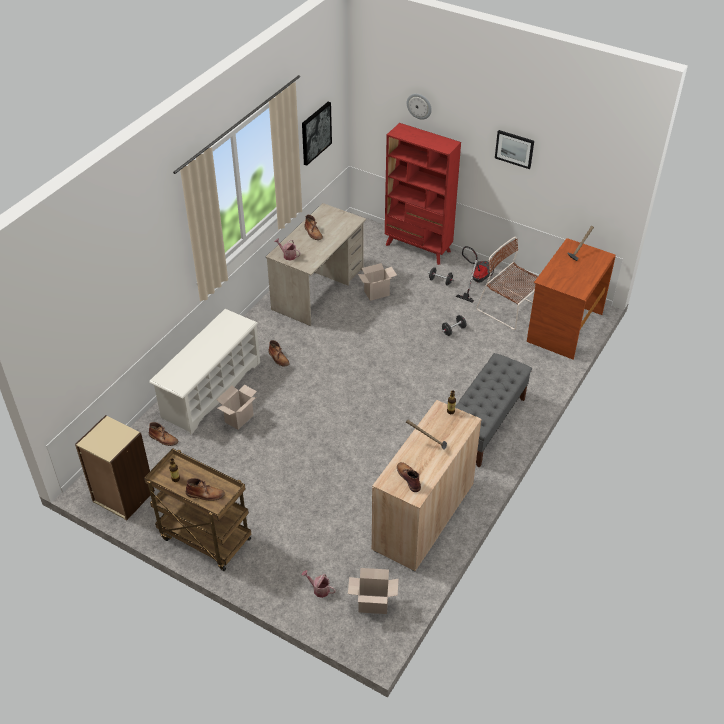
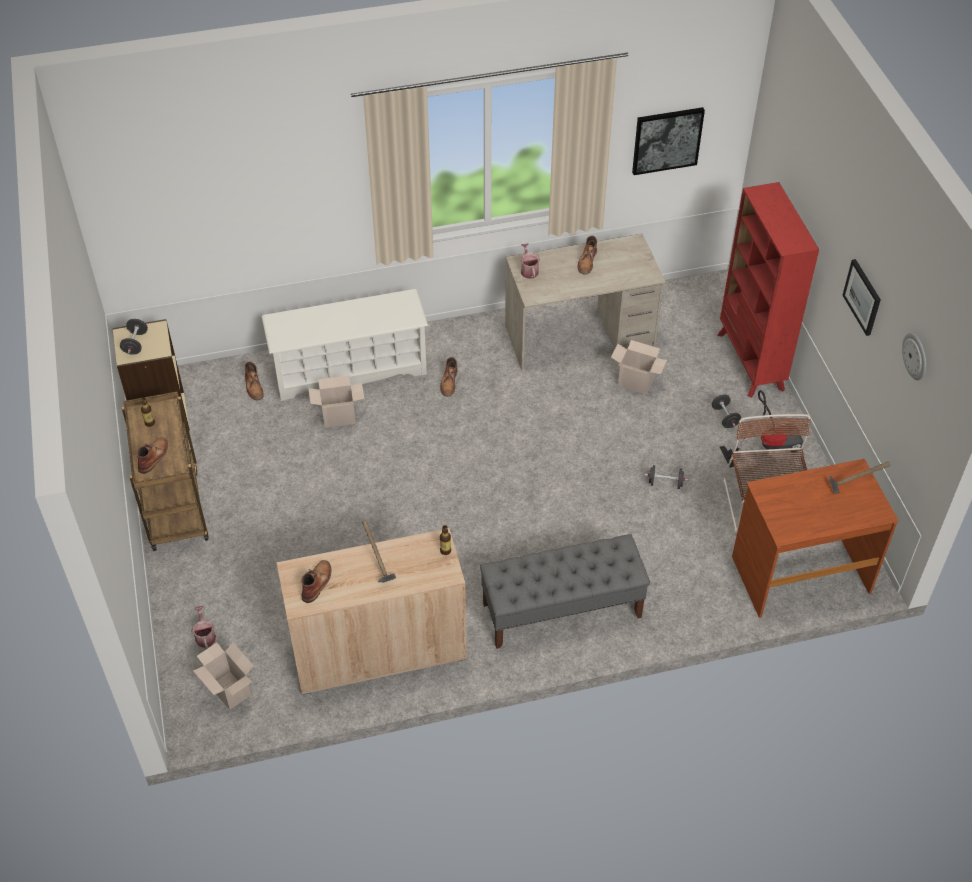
camera: 45 degrees right, 5 degrees up
brown boot [186,478,225,501] -> brown boot turned 120 degrees counterclockwise [137,437,168,474]
wall clock [407,93,432,120] -> wall clock moved to [902,333,926,380]
none -> black dumbbell [120,319,148,355]

